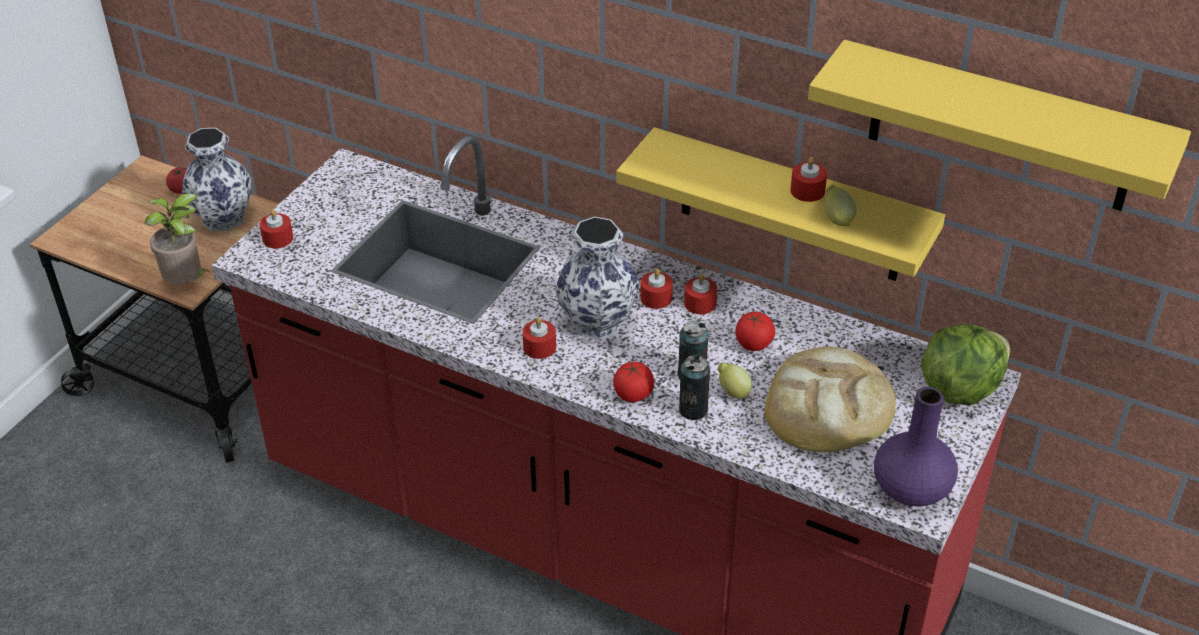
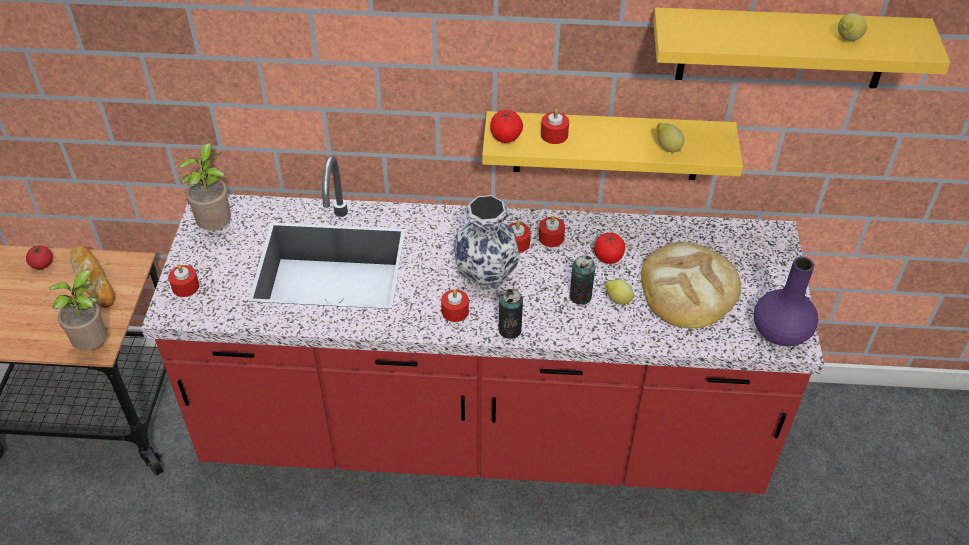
camera: 25 degrees left, 5 degrees up
vase [182,128,251,231] -> bread [70,246,115,308]
tomato [613,362,654,402] -> tomato moved to [490,110,523,143]
can [679,355,710,420] -> can moved to [499,289,523,339]
red candle [790,157,827,202] -> red candle moved to [541,109,569,144]
lettuce [921,324,1010,405] -> none
none -> potted plant [178,143,231,230]
none -> lemon [838,13,867,41]

